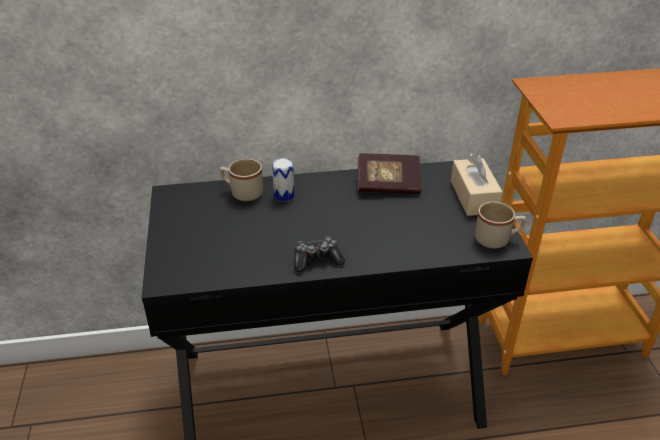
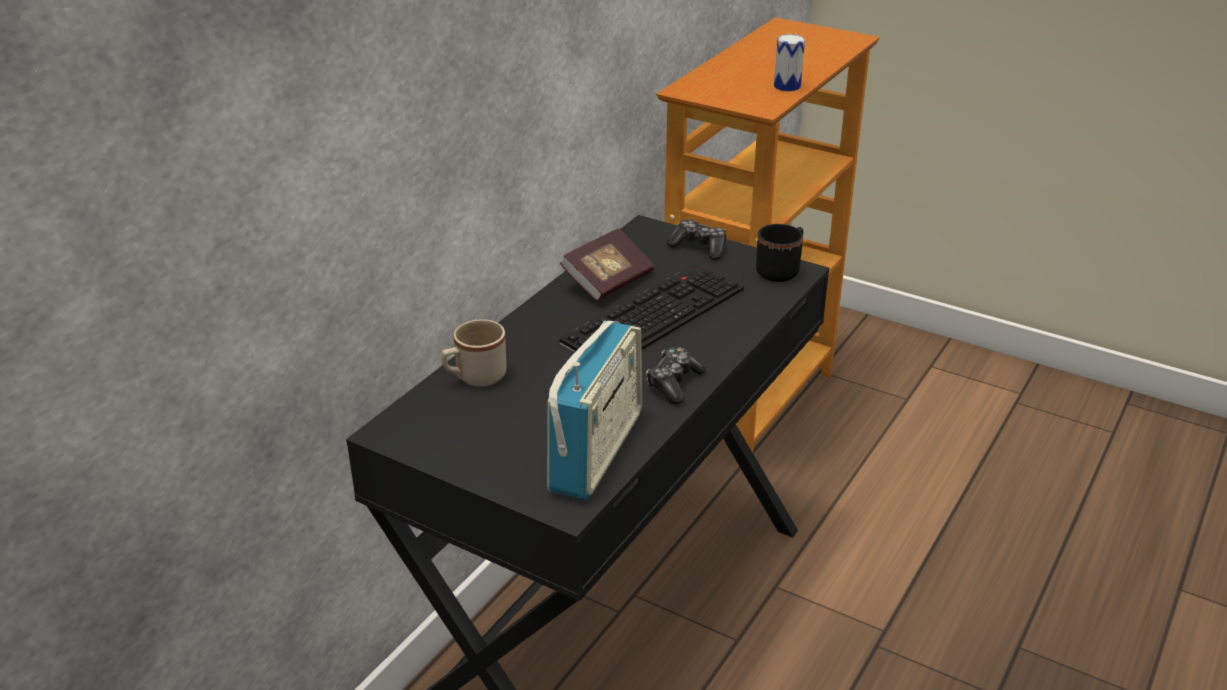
camera: 50 degrees left, 5 degrees down
can [272,158,294,202] -> can moved to [774,34,805,92]
beige tissue box [451,153,503,216] -> game controller [667,220,726,260]
beige mug [475,202,526,249] -> black mug [756,224,803,282]
none -> radio [547,320,642,500]
none -> keyboard [559,264,744,352]

